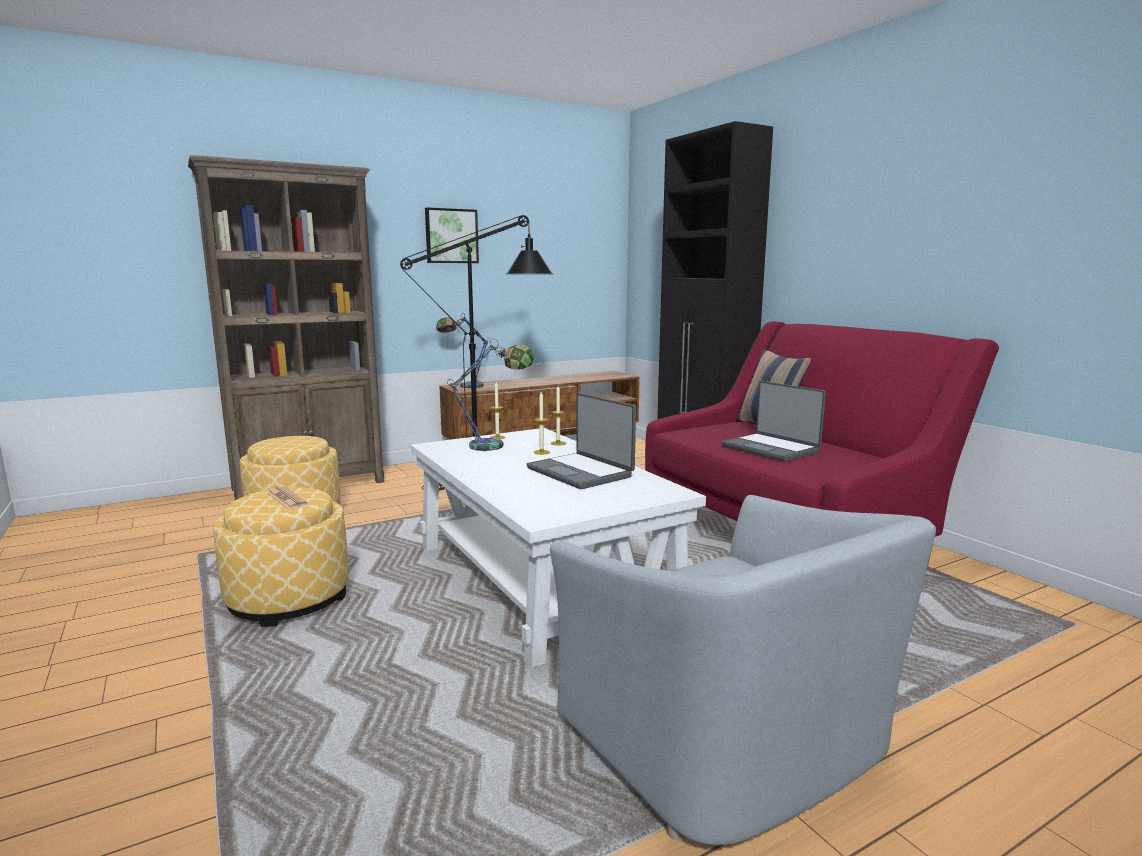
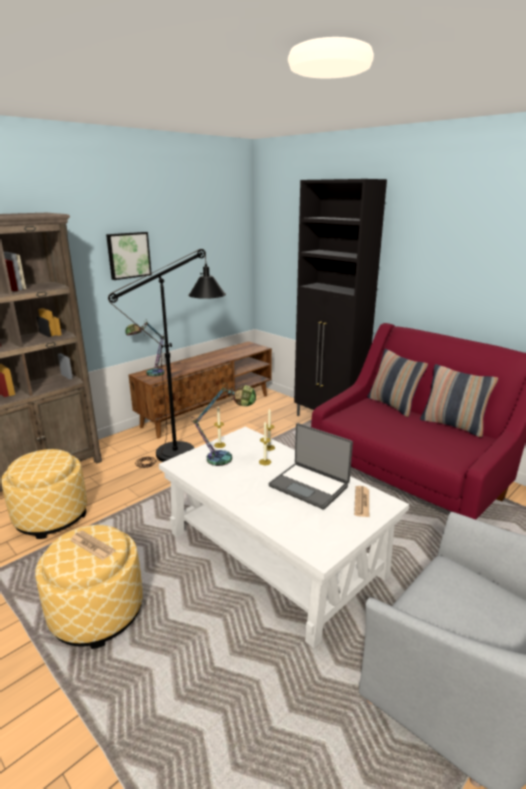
camera: 15 degrees left, 10 degrees up
laptop [721,381,826,462] -> none
none -> newspaper [354,486,369,517]
none -> pillow [420,364,498,437]

